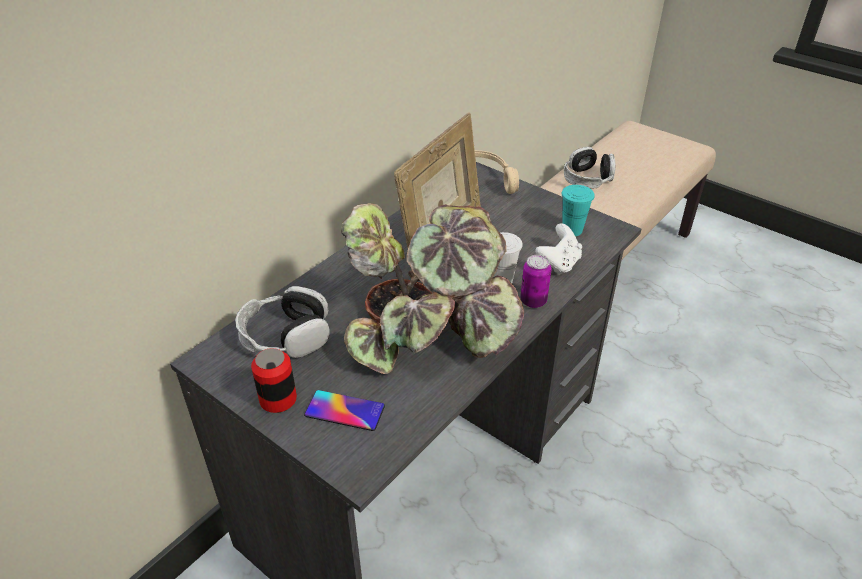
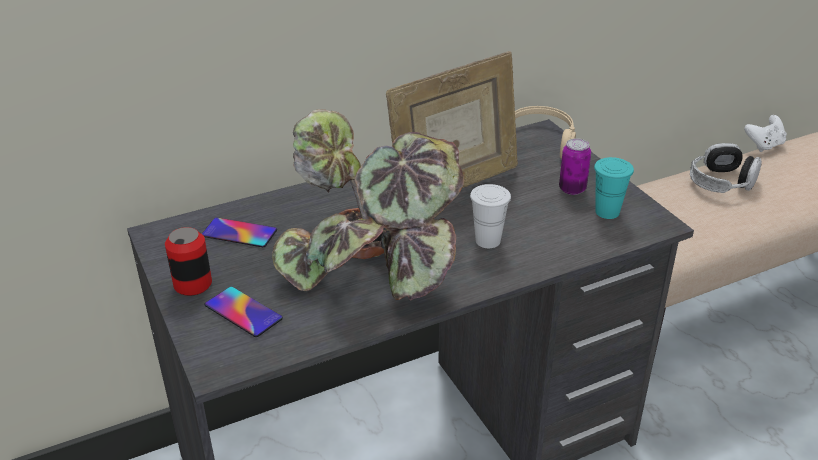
camera: 25 degrees right, 5 degrees down
headphones [235,286,330,358] -> phone [202,217,277,247]
can [520,255,552,308] -> can moved to [559,138,591,195]
white game controller [535,223,582,275] -> white game controller moved to [744,115,787,152]

